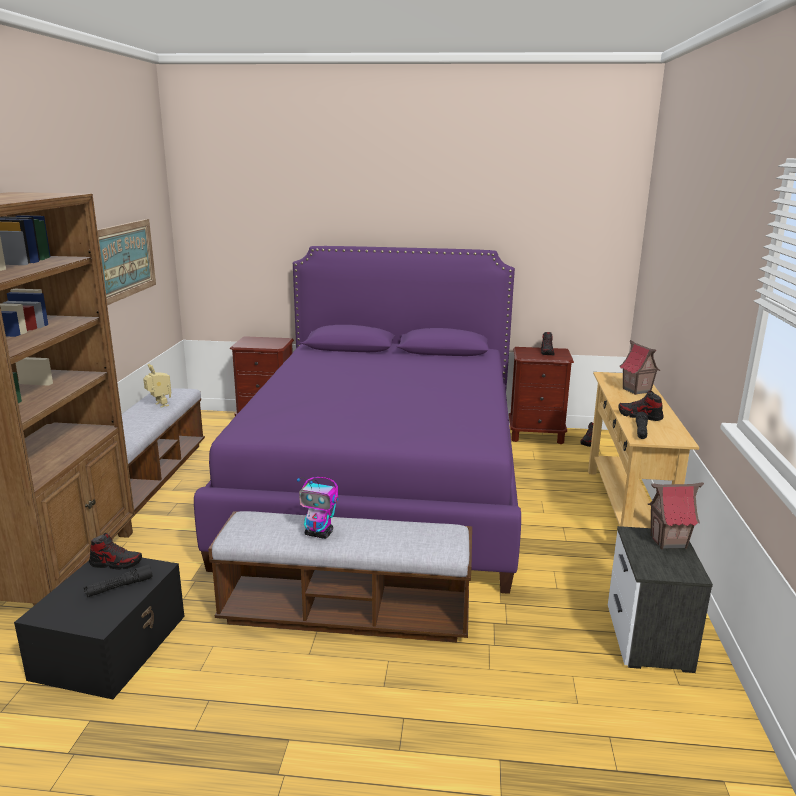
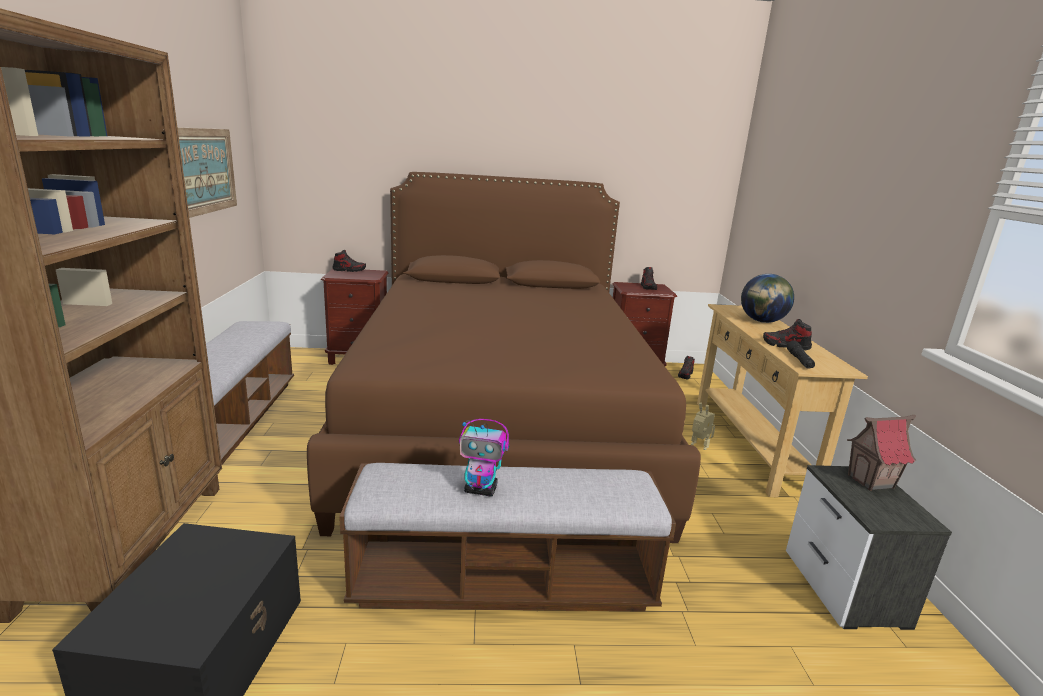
camera: 10 degrees left, 0 degrees up
black flashlight [84,564,152,597] -> none
shoe [89,533,142,570] -> shoe moved to [333,250,366,272]
toy robot [143,364,171,408] -> toy robot moved to [691,402,715,450]
purple bed [194,246,521,594] -> brown bed [307,172,701,543]
toy house [620,340,661,395] -> globe [741,274,794,323]

